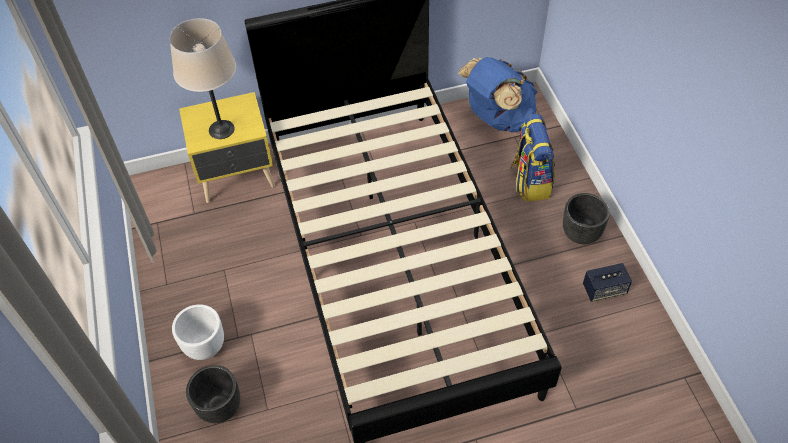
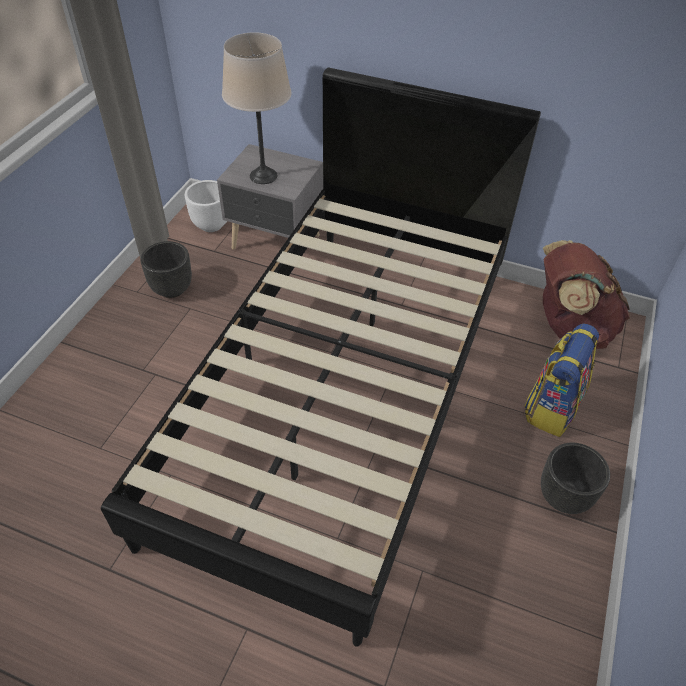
camera: 35 degrees right, 5 degrees down
white planter [172,304,224,360] -> white planter moved to [185,180,227,232]
yellow nightstand [179,92,275,203] -> grey nightstand [217,144,323,250]
black planter [186,365,240,423] -> black planter moved to [140,241,192,298]
blue backpack [458,57,537,132] -> brown backpack [543,240,630,349]
speaker [583,263,632,302] -> none

